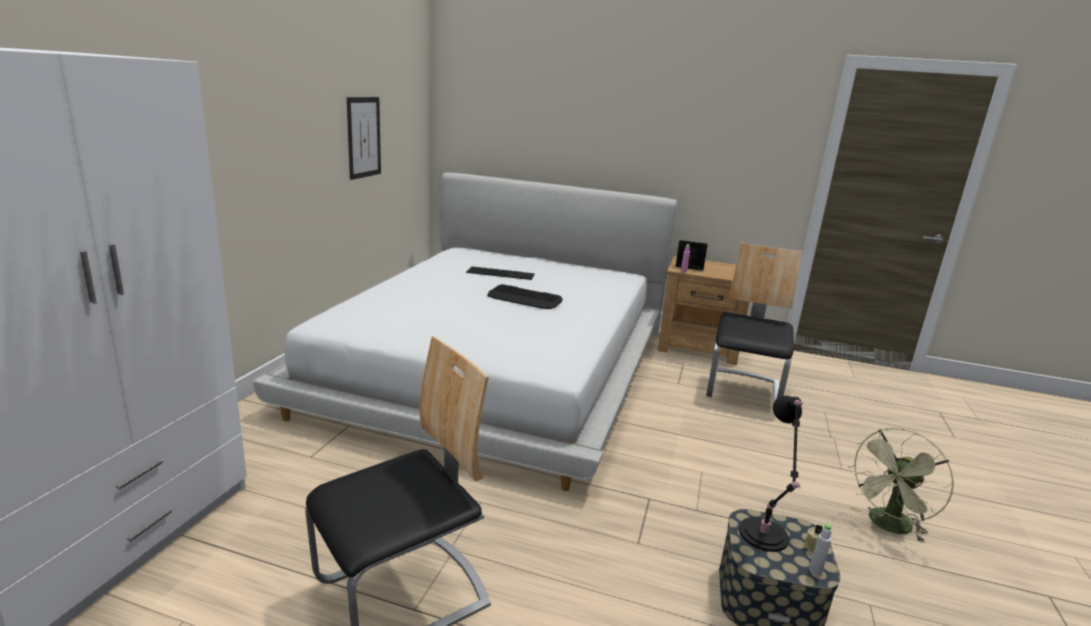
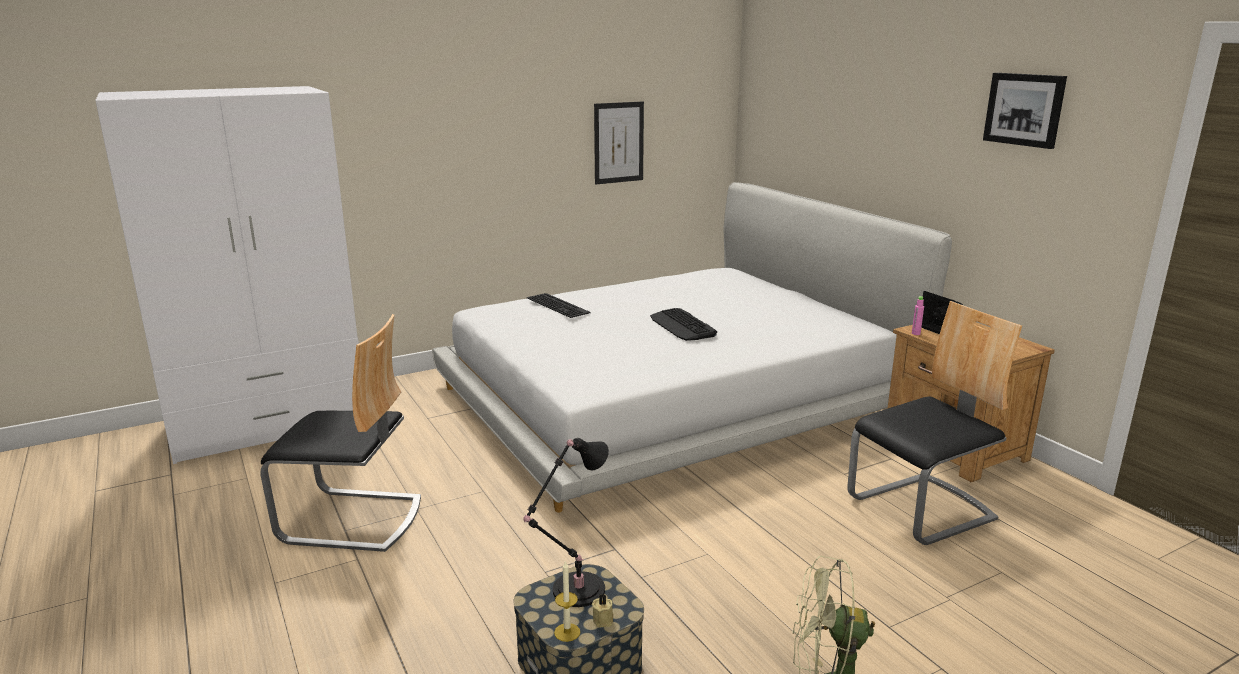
camera: 45 degrees right, 0 degrees up
keyboard [466,266,535,280] -> keyboard moved to [527,293,591,318]
grey bottle [809,522,832,575] -> candle [554,561,581,642]
none -> picture [983,73,1067,149]

